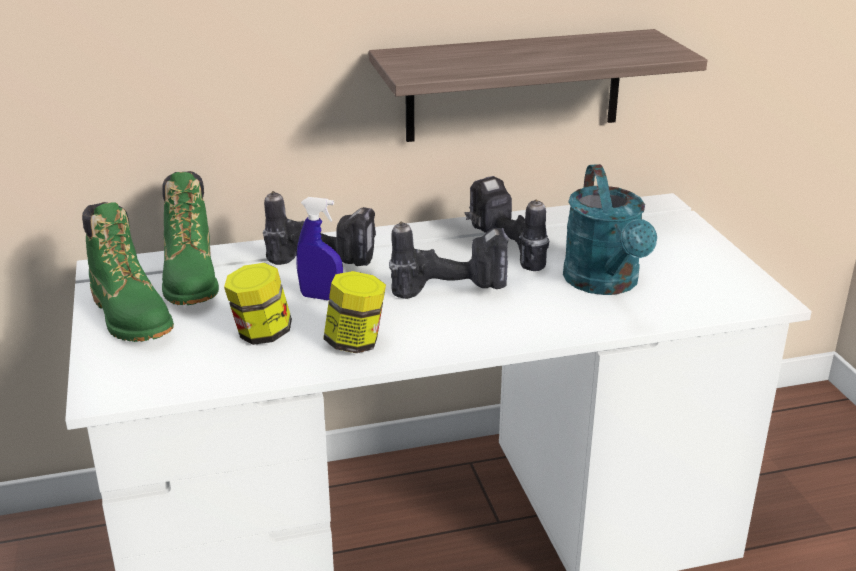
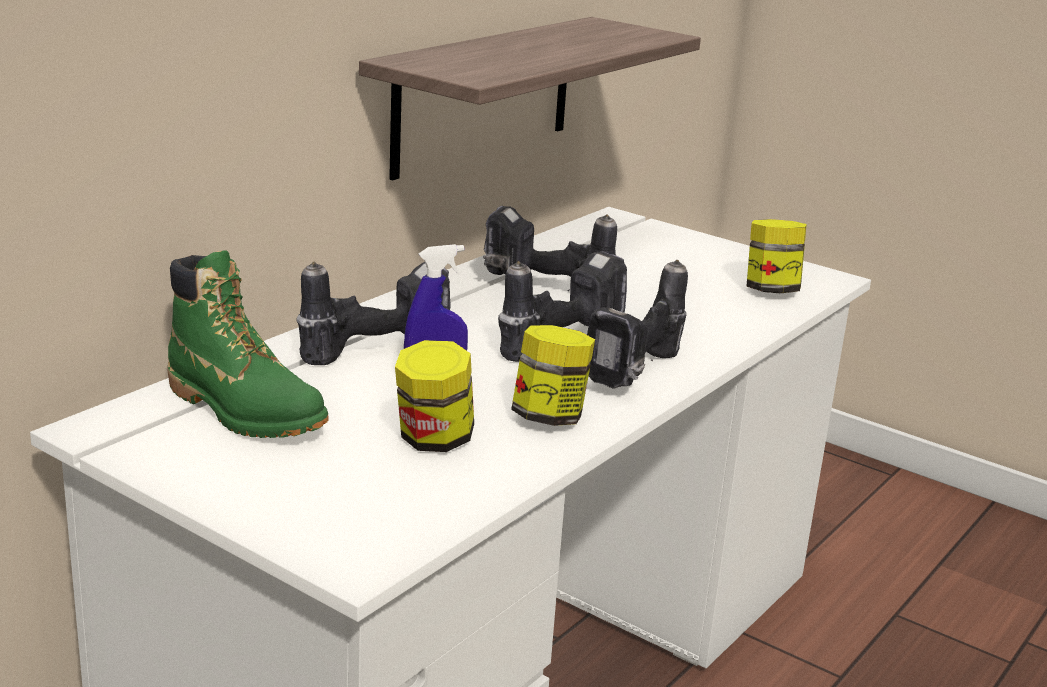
camera: 40 degrees left, 5 degrees down
green boot [82,202,174,342] -> none
turquoise watering can [563,164,657,295] -> none
none -> power drill [587,260,688,389]
none -> jar [746,219,807,293]

